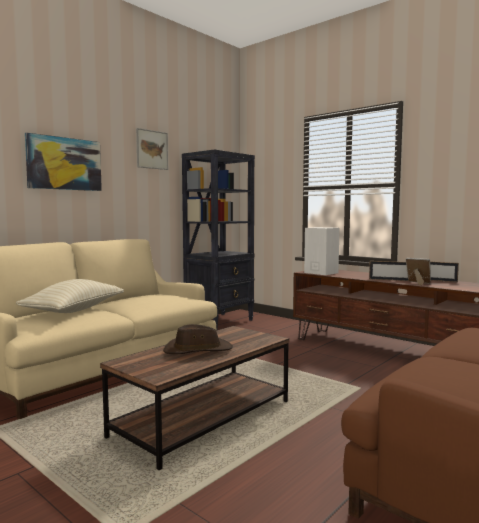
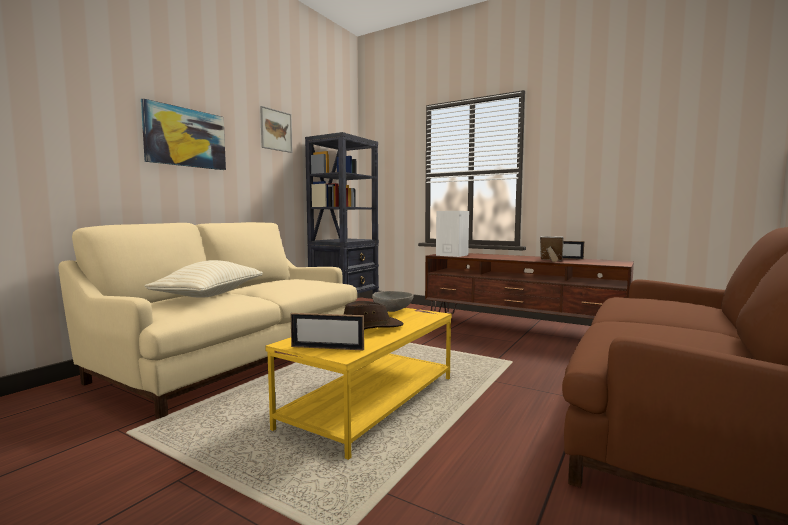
camera: 10 degrees left, 0 degrees up
brown coffee table [100,326,289,470] -> yellow coffee table [265,308,452,460]
picture frame [369,261,409,281] -> picture frame moved to [290,313,364,351]
none -> grey bowl [372,291,414,312]

